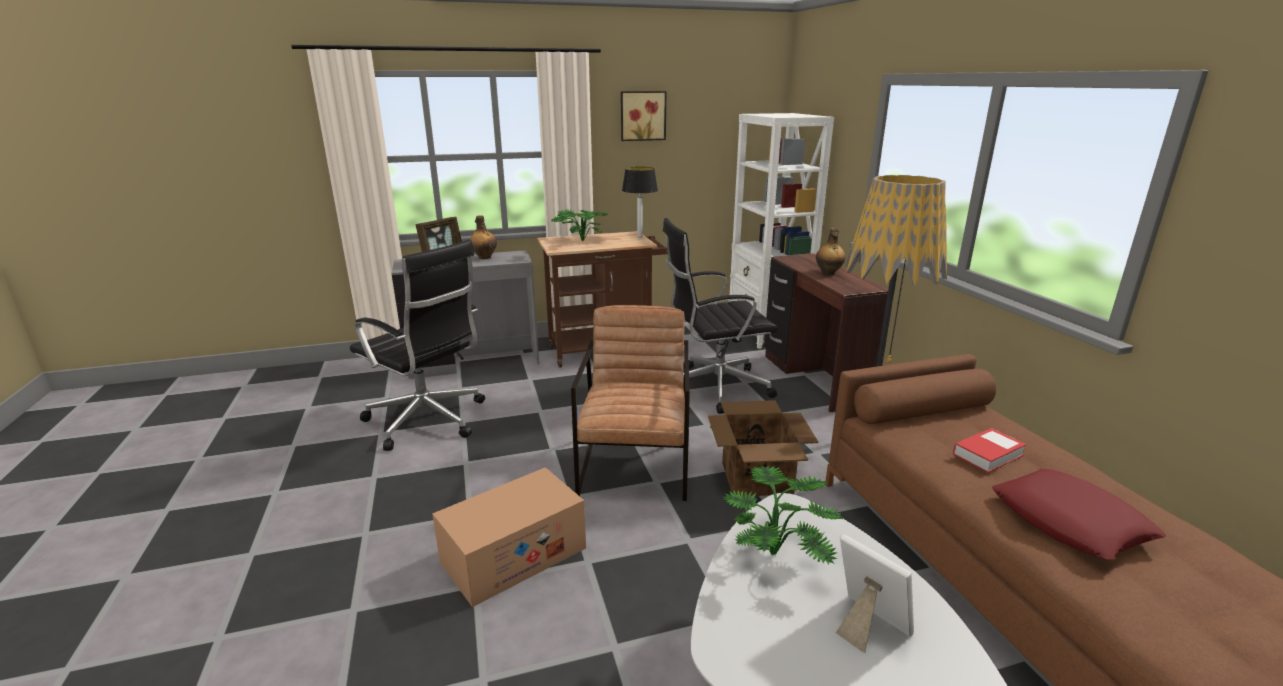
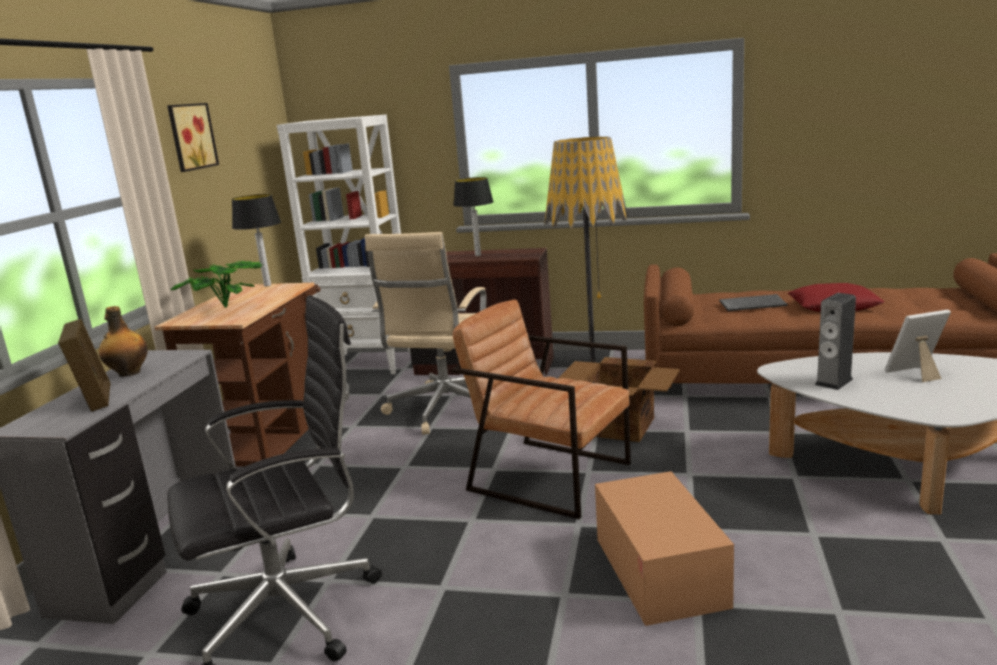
camera: 60 degrees left, 5 degrees down
black office chair [663,218,778,414] -> beige office chair [365,232,487,435]
potted plant [723,466,844,564] -> speaker [815,293,856,390]
bottle [816,228,846,275] -> table lamp [453,177,494,256]
book [953,428,1026,473] -> keyboard [719,294,788,311]

